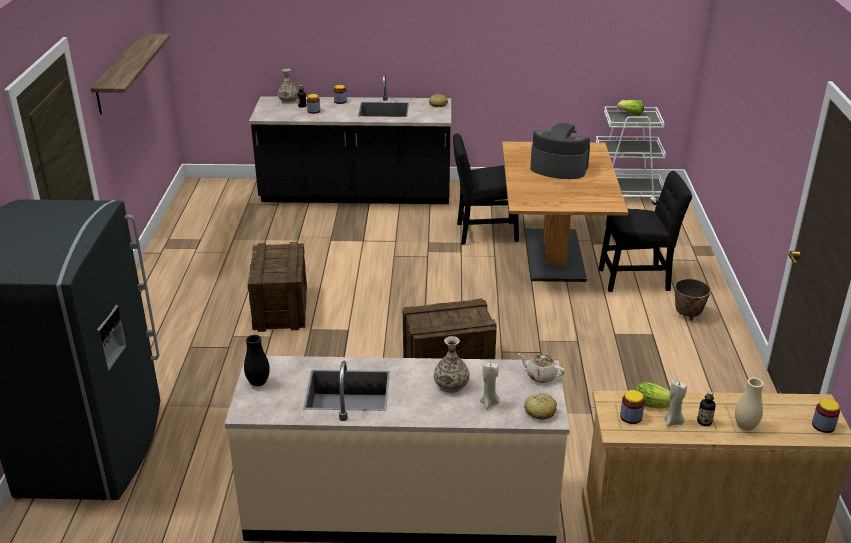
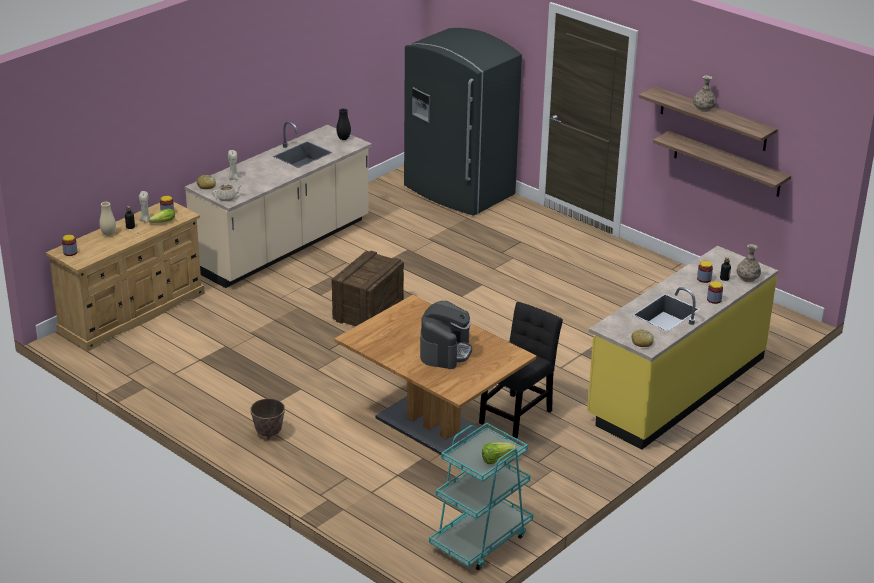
camera: 130 degrees right, 0 degrees up
crate [248,242,307,332] -> none
black counter [249,73,451,204] -> yellow counter [587,246,778,449]
vase [434,336,470,393] -> vase moved to [693,76,716,112]
coffee machine [530,123,590,179] -> coffee machine turned 45 degrees counterclockwise [420,301,472,369]
white cart [596,100,666,205] -> turquoise cart [429,423,533,570]
black chair [599,171,692,292] -> none
none -> shelf [653,131,791,197]

